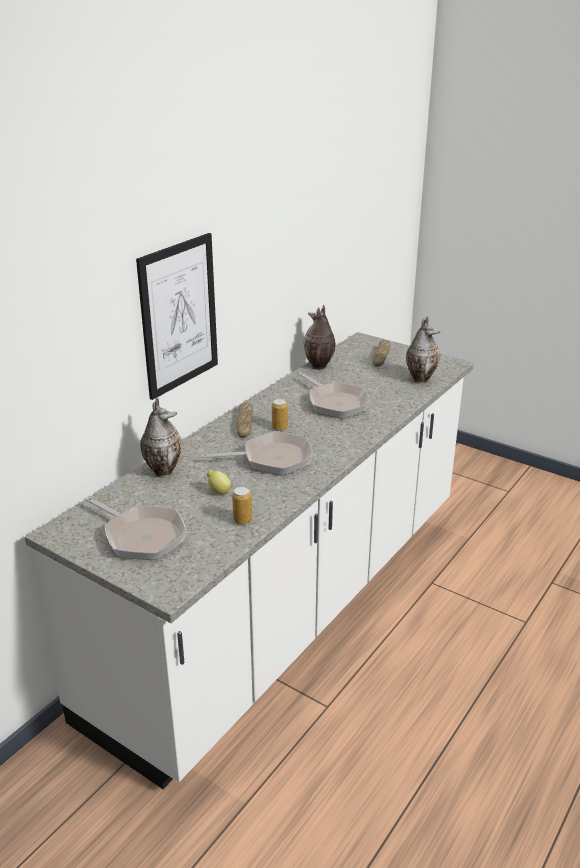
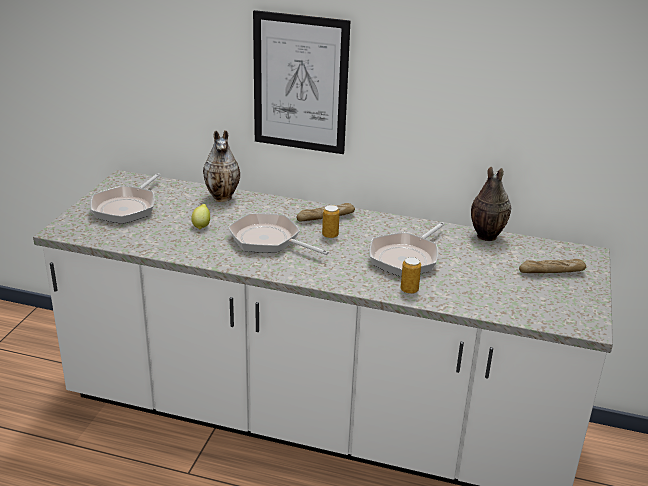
camera: 70 degrees right, 0 degrees up
frying pan [202,431,313,475] -> frying pan turned 150 degrees clockwise [228,213,329,255]
can [232,487,252,525] -> can moved to [401,257,421,294]
vase [406,316,441,384] -> none

